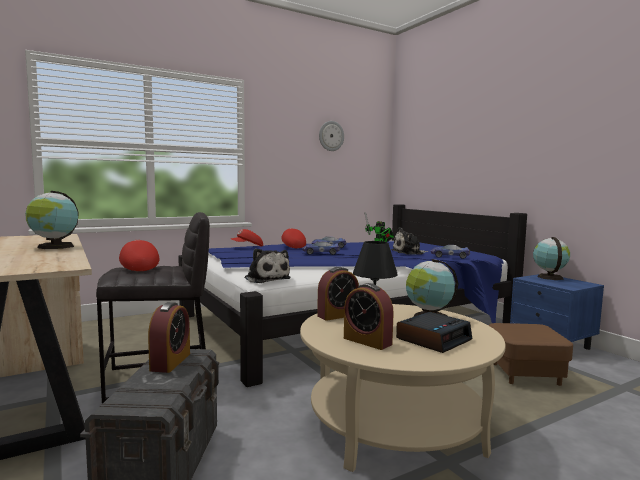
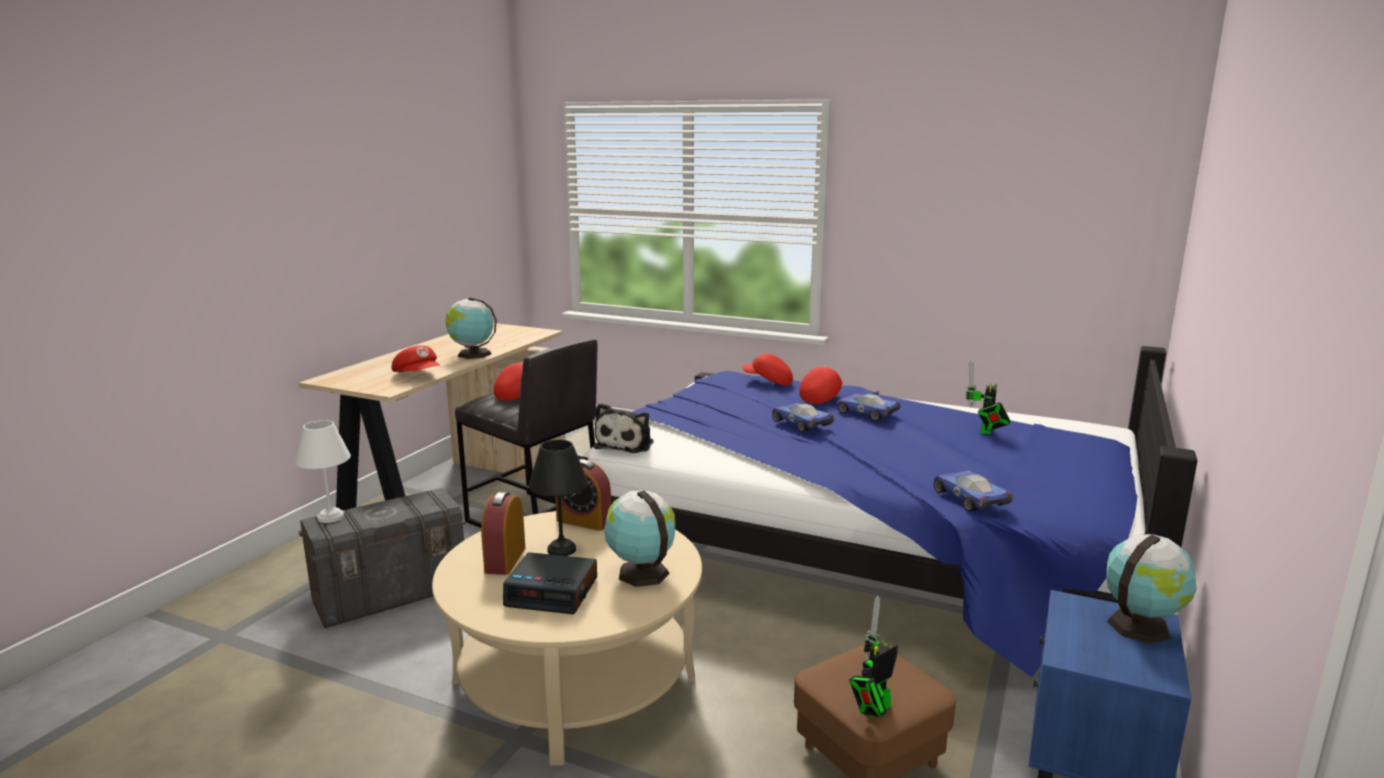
camera: 55 degrees right, 10 degrees up
alarm clock [148,302,190,373] -> none
wall clock [319,121,344,151] -> none
plush toy [392,227,429,255] -> none
none -> white table lamp [295,420,351,523]
none -> red cap [392,345,441,372]
none -> toy robot [849,595,898,718]

